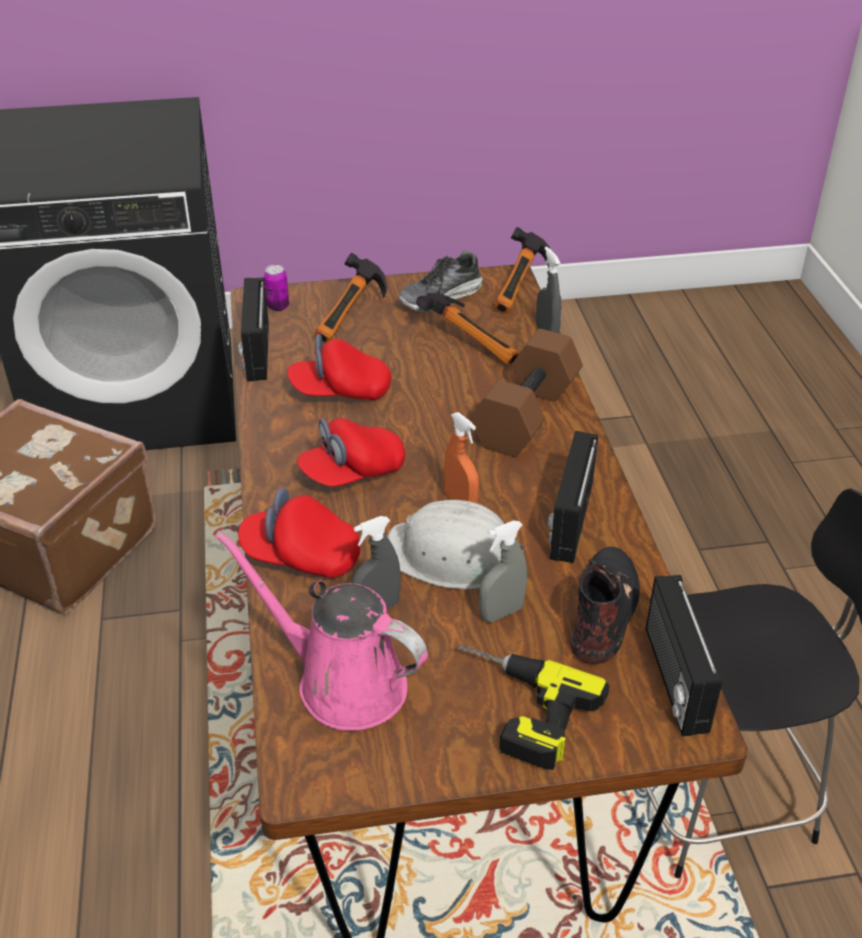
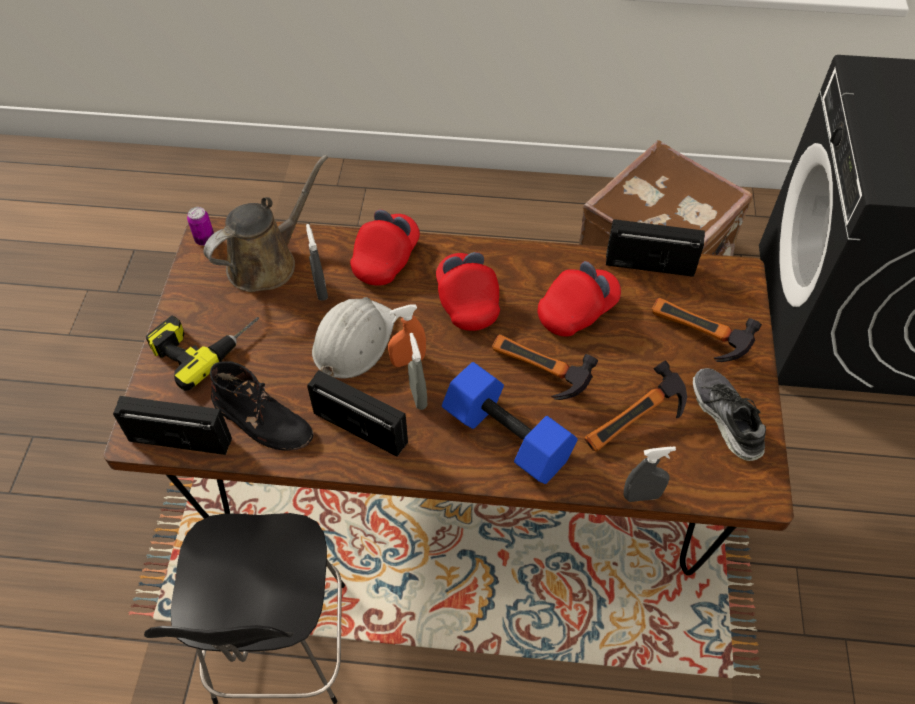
camera: 105 degrees right, 15 degrees up
pink watering can [215,530,428,731] -> brown watering can [204,155,328,292]
can [264,265,289,311] -> can moved to [187,207,214,246]
red cap [287,334,391,400] -> red cap turned 45 degrees clockwise [538,261,621,336]
brown dumbbell [469,329,583,457] -> blue dumbbell [442,362,578,484]
grey spray bottle [479,520,527,622] -> grey spray bottle moved to [408,333,427,410]
hammer [493,227,550,314] -> hammer moved to [492,334,598,400]

